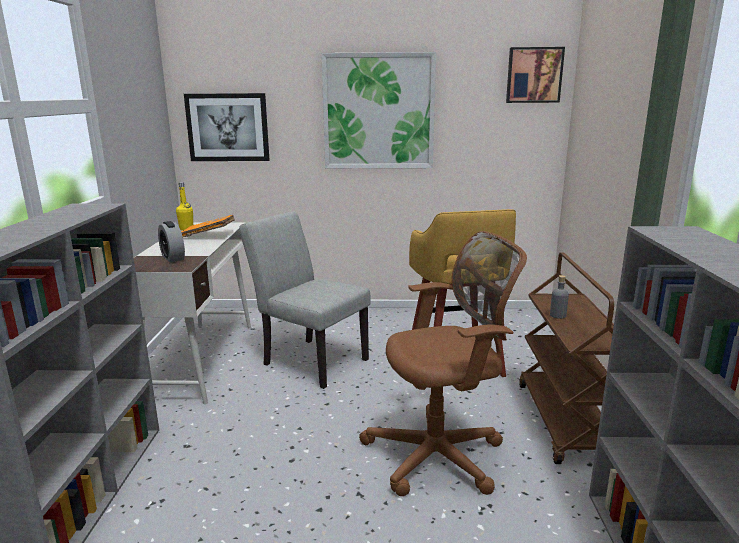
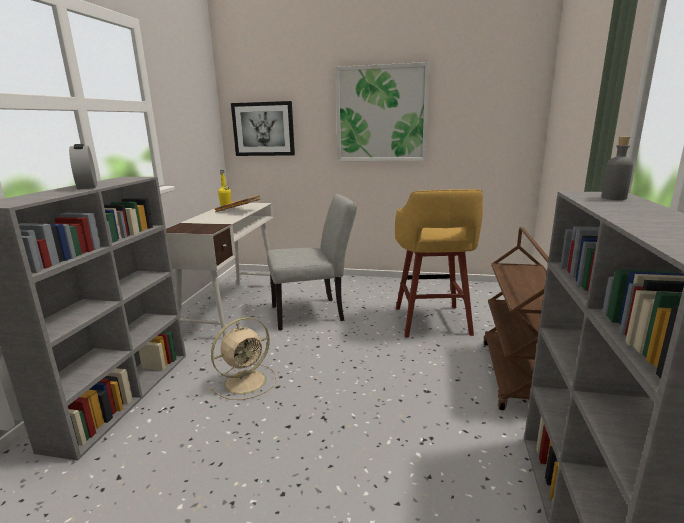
camera: 10 degrees right, 0 degrees up
alarm clock [158,221,185,262] -> alarm clock moved to [69,144,97,189]
grey chair [239,211,371,389] -> grey chair turned 120 degrees clockwise [267,194,357,330]
brown office chair [359,231,527,496] -> none
picture [506,47,565,103] -> none
grey bottle [550,275,569,319] -> grey bottle moved to [601,136,633,200]
none -> beige fan [210,317,277,400]

